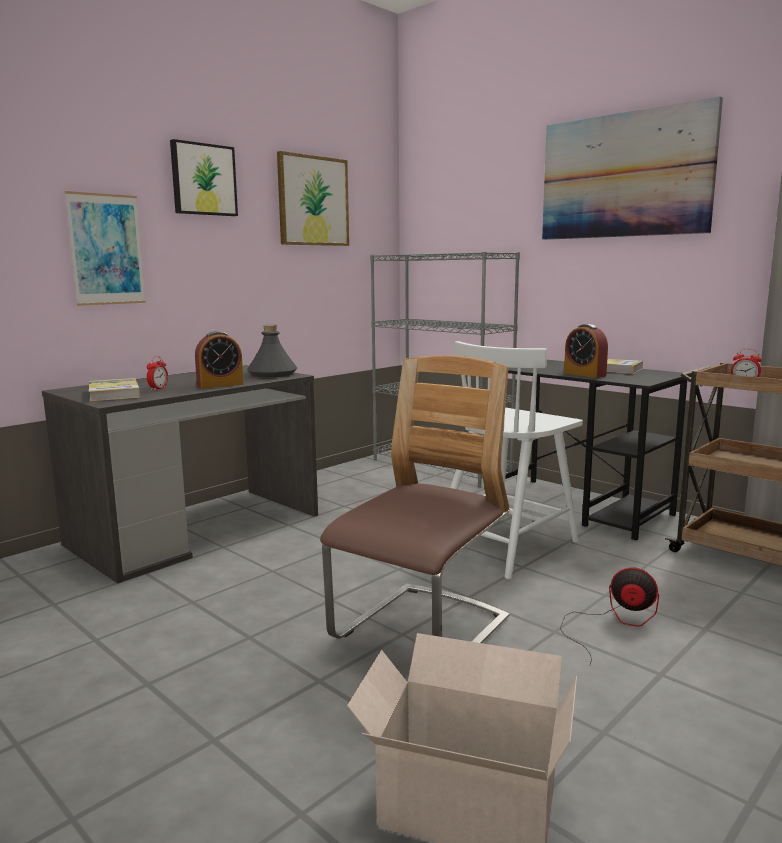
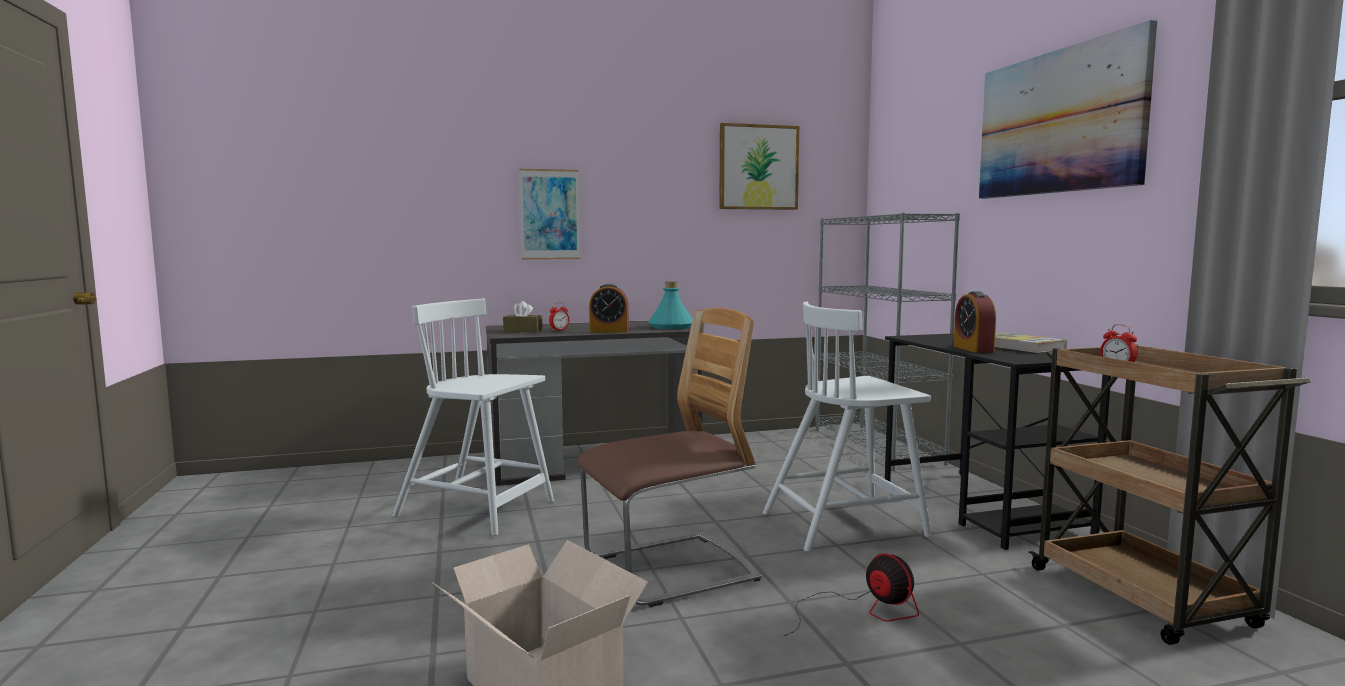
camera: 30 degrees right, 5 degrees down
book [89,378,140,401] -> brown tissue box [503,301,542,332]
picture [170,139,238,216] -> none
grey bottle [247,325,297,377] -> turquoise bottle [648,281,693,329]
none -> white chair [392,299,554,536]

